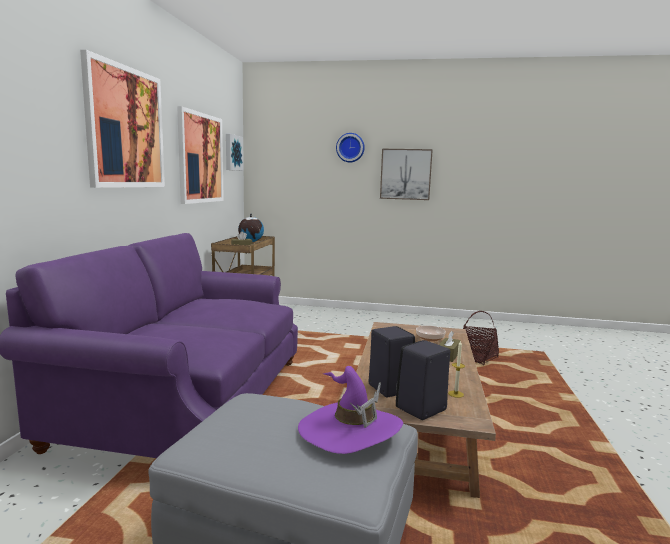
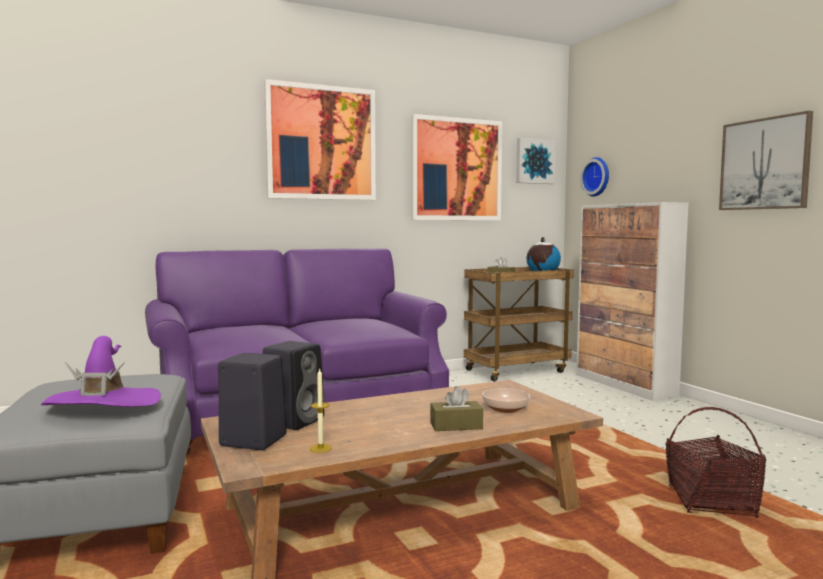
camera: 55 degrees right, 5 degrees down
wall clock [336,133,365,163] -> wall clock moved to [580,157,609,197]
none -> cabinet [576,202,689,401]

